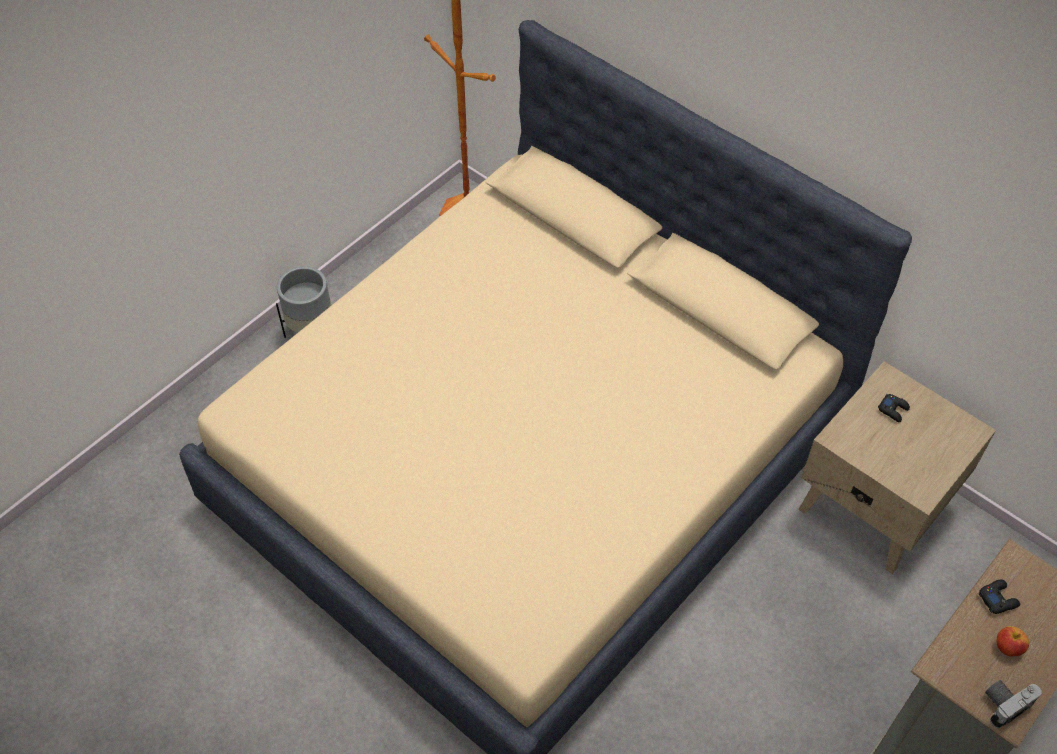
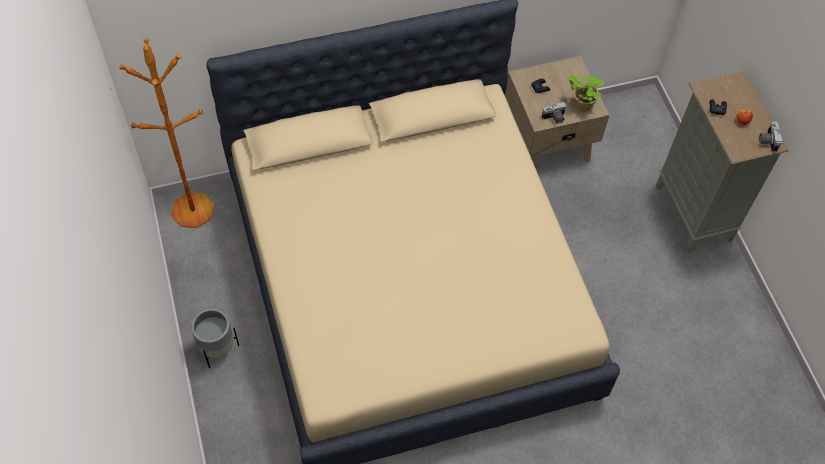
camera: 60 degrees left, 5 degrees up
none -> camera [542,102,567,124]
none -> potted plant [568,75,604,112]

